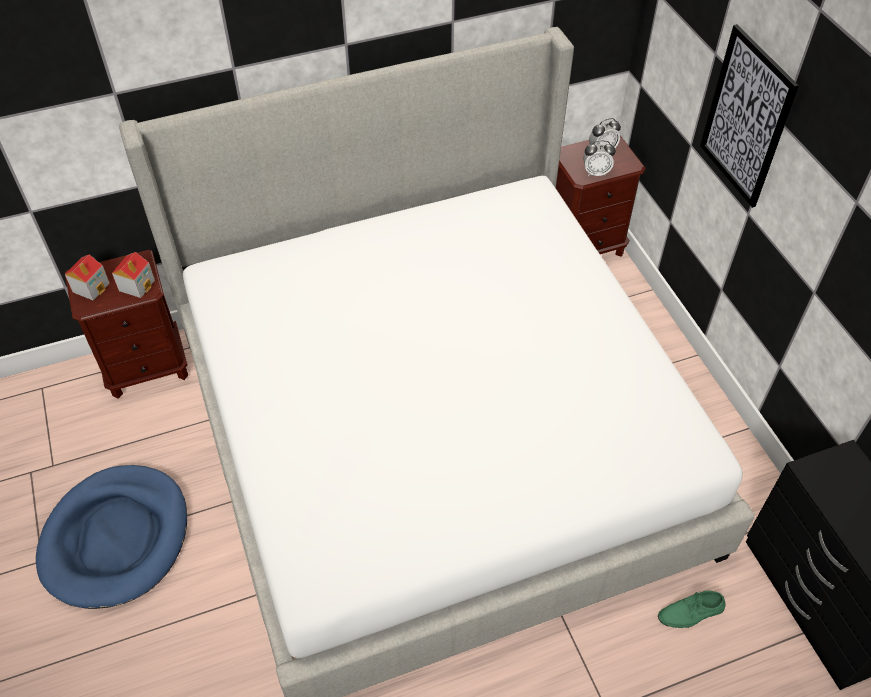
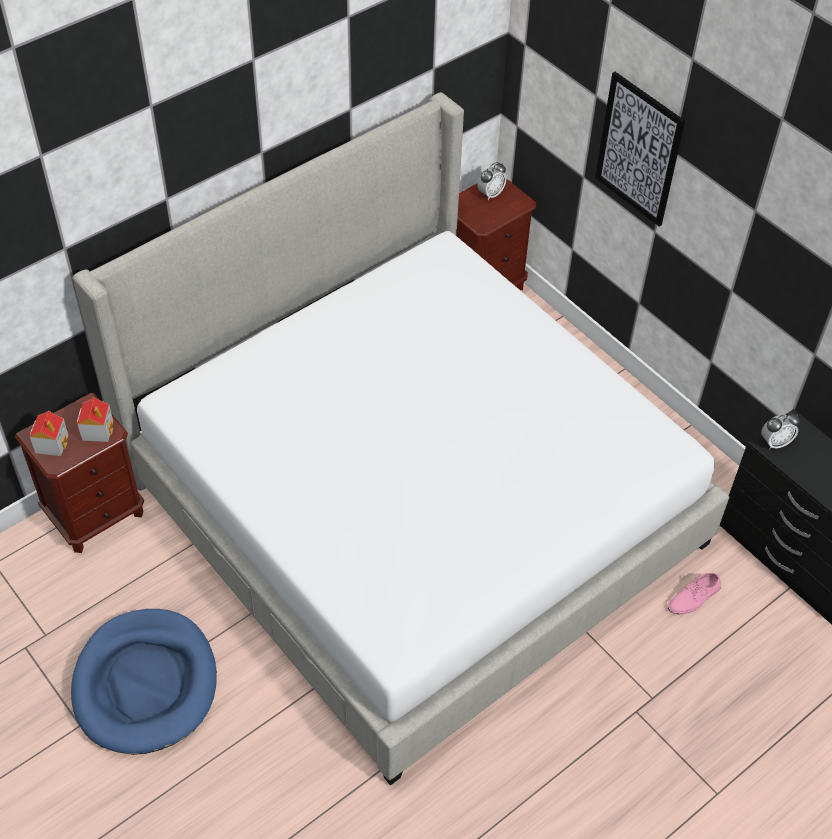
camera: 20 degrees left, 0 degrees up
alarm clock [583,140,616,176] -> alarm clock moved to [761,413,800,449]
green shoe [658,590,725,628] -> pink shoe [667,573,721,614]

